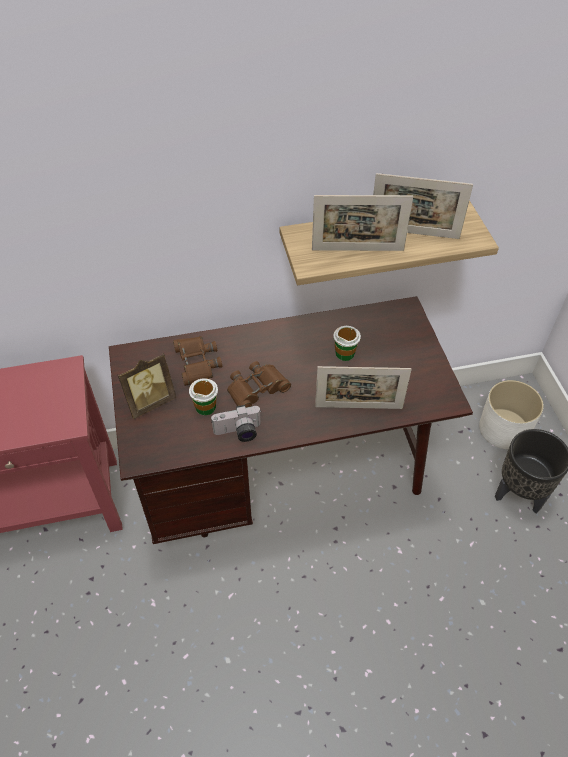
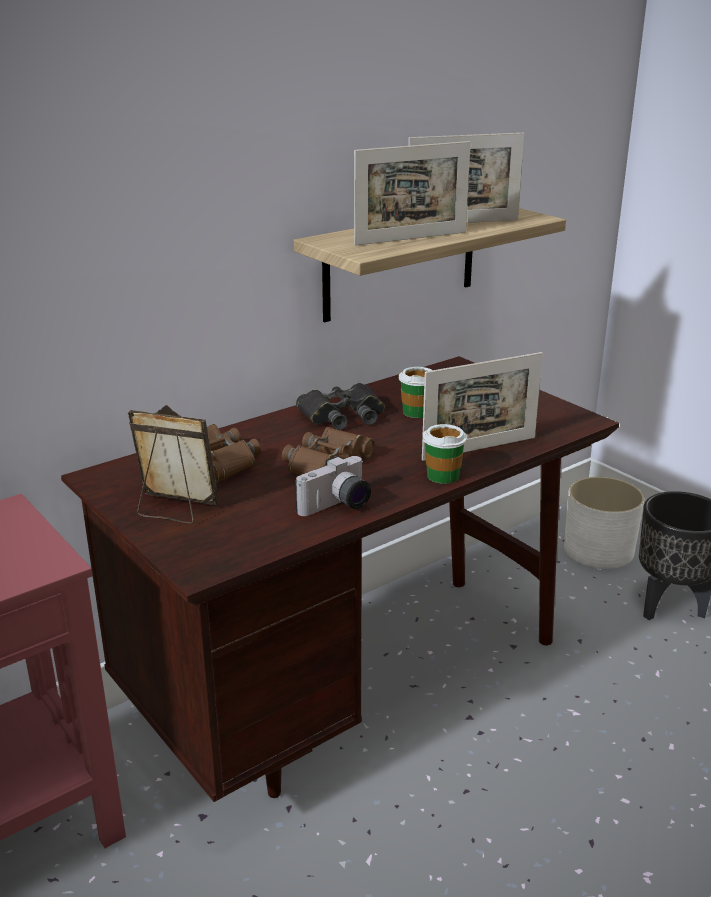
camera: 25 degrees left, 25 degrees down
picture frame [117,353,176,419] -> picture frame turned 105 degrees counterclockwise [128,405,219,524]
cup [189,378,218,415] -> cup moved to [422,424,467,484]
none -> black binoculars [296,383,385,430]

